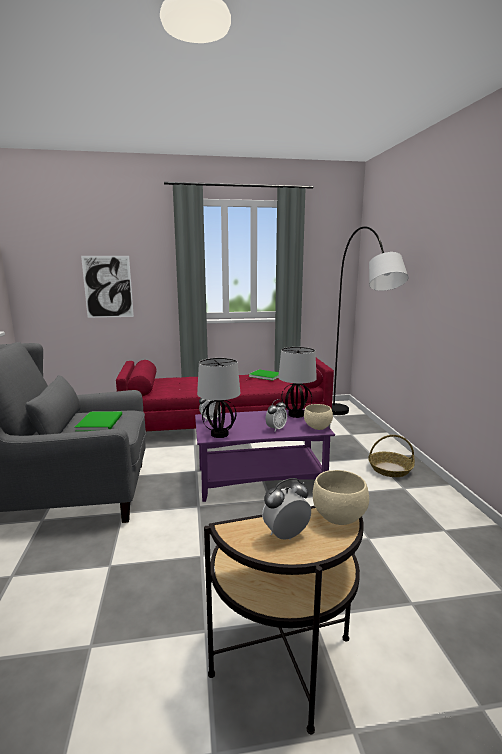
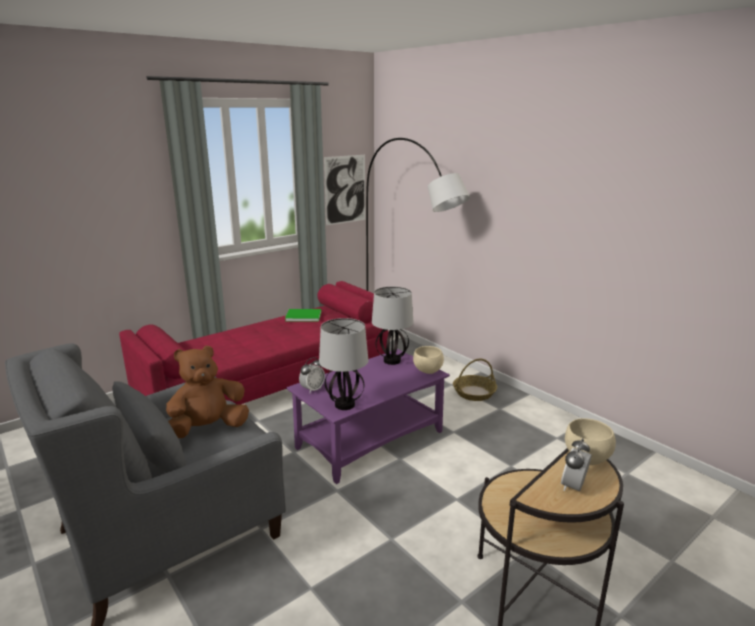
camera: 30 degrees left, 5 degrees up
green book [75,411,122,431] -> brown plush toy [166,345,249,438]
picture [81,256,134,318] -> picture moved to [324,155,365,226]
alarm clock [266,399,287,432] -> none

